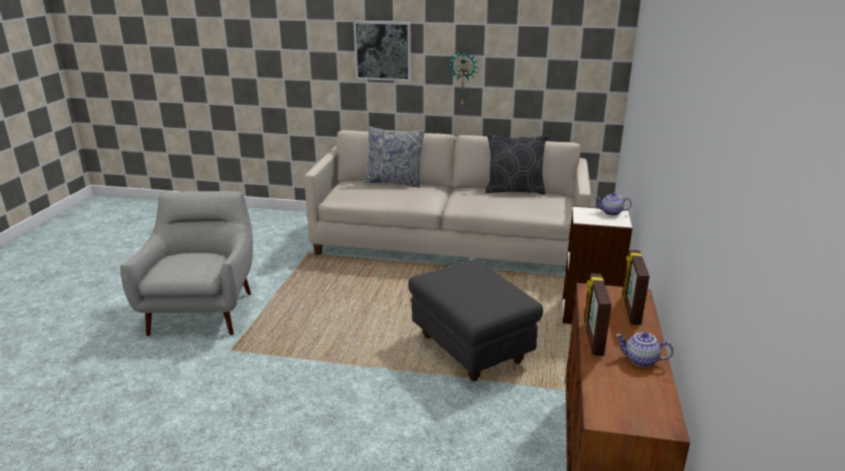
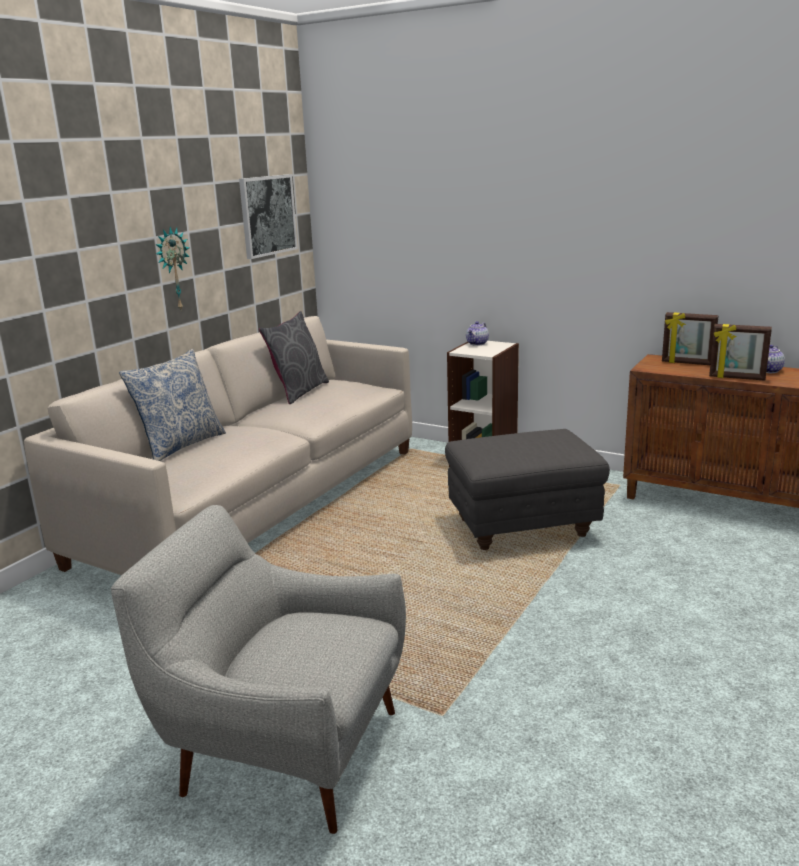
camera: 70 degrees left, 5 degrees down
picture [353,21,411,81] -> picture moved to [239,174,298,259]

